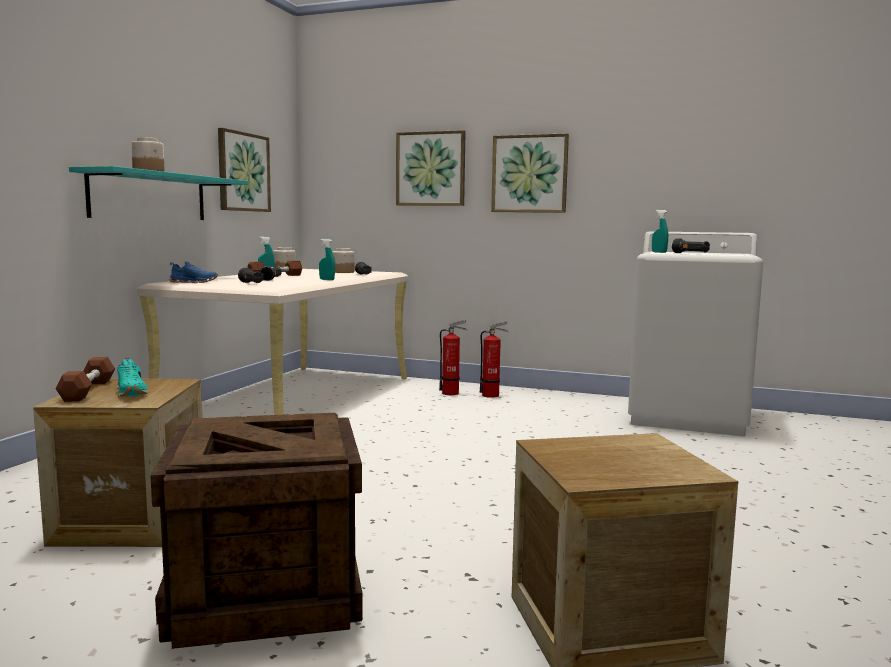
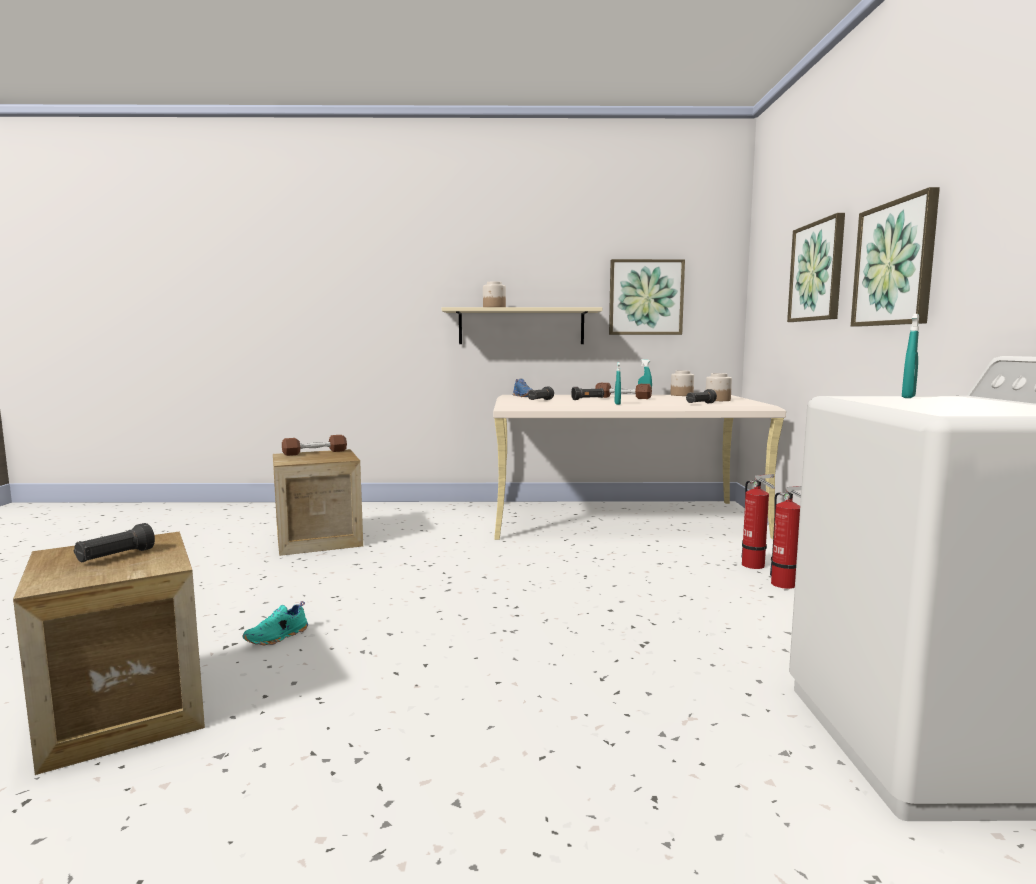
camera: 70 degrees right, 0 degrees up
turquoise shelf [69,166,248,220] -> beige shelf [442,307,602,344]
turquoise shoe [117,357,148,397] -> turquoise shoe moved to [243,601,308,645]
crate [151,413,363,649] -> none
black flashlight [672,238,710,253] -> black flashlight moved to [74,523,155,562]

